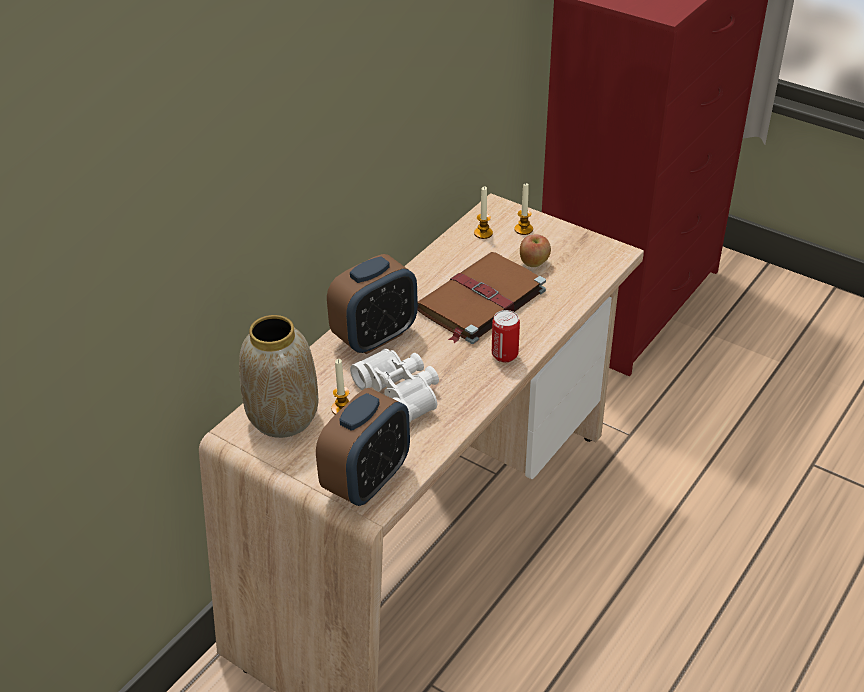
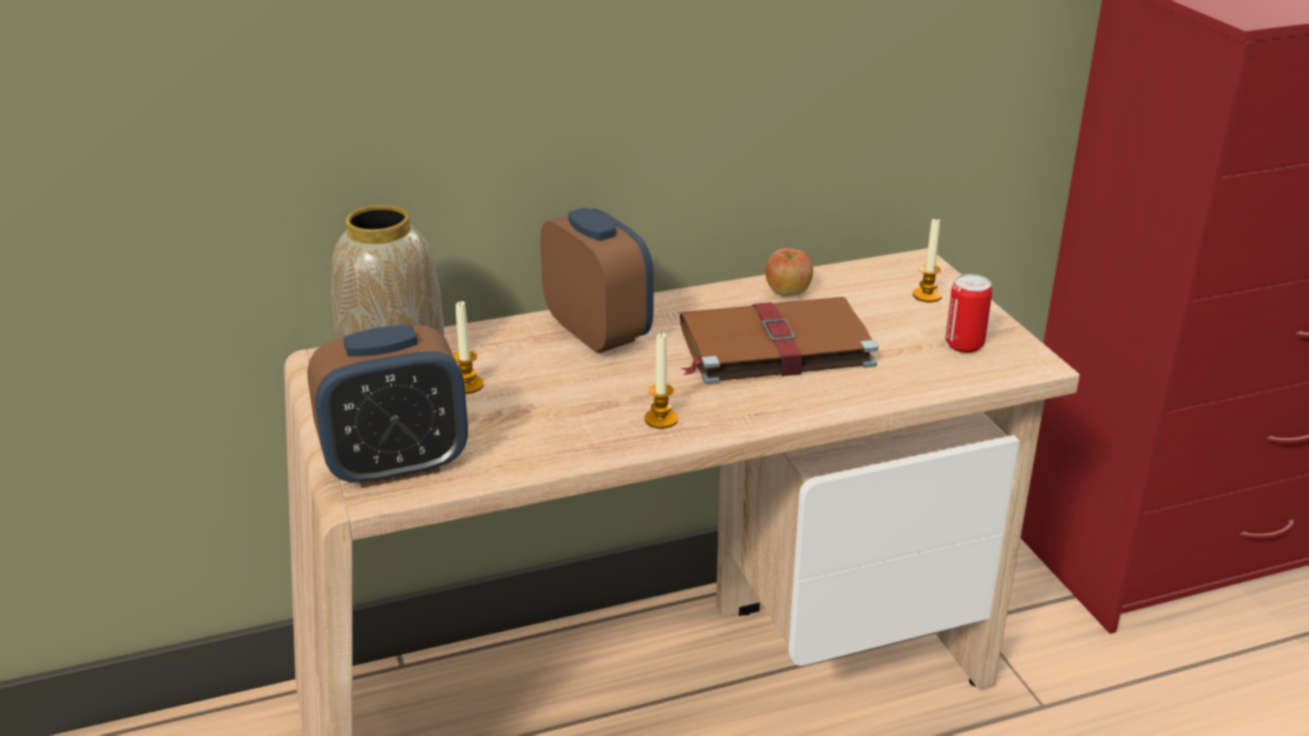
camera: 35 degrees right, 10 degrees down
alarm clock [327,254,418,354] -> alarm clock turned 120 degrees counterclockwise [540,208,653,354]
white binoculars [350,349,439,423] -> none
candle [474,187,493,239] -> candle moved to [644,332,678,429]
can [492,310,520,362] -> can moved to [945,274,992,353]
apple [520,234,551,267] -> apple moved to [765,248,813,296]

